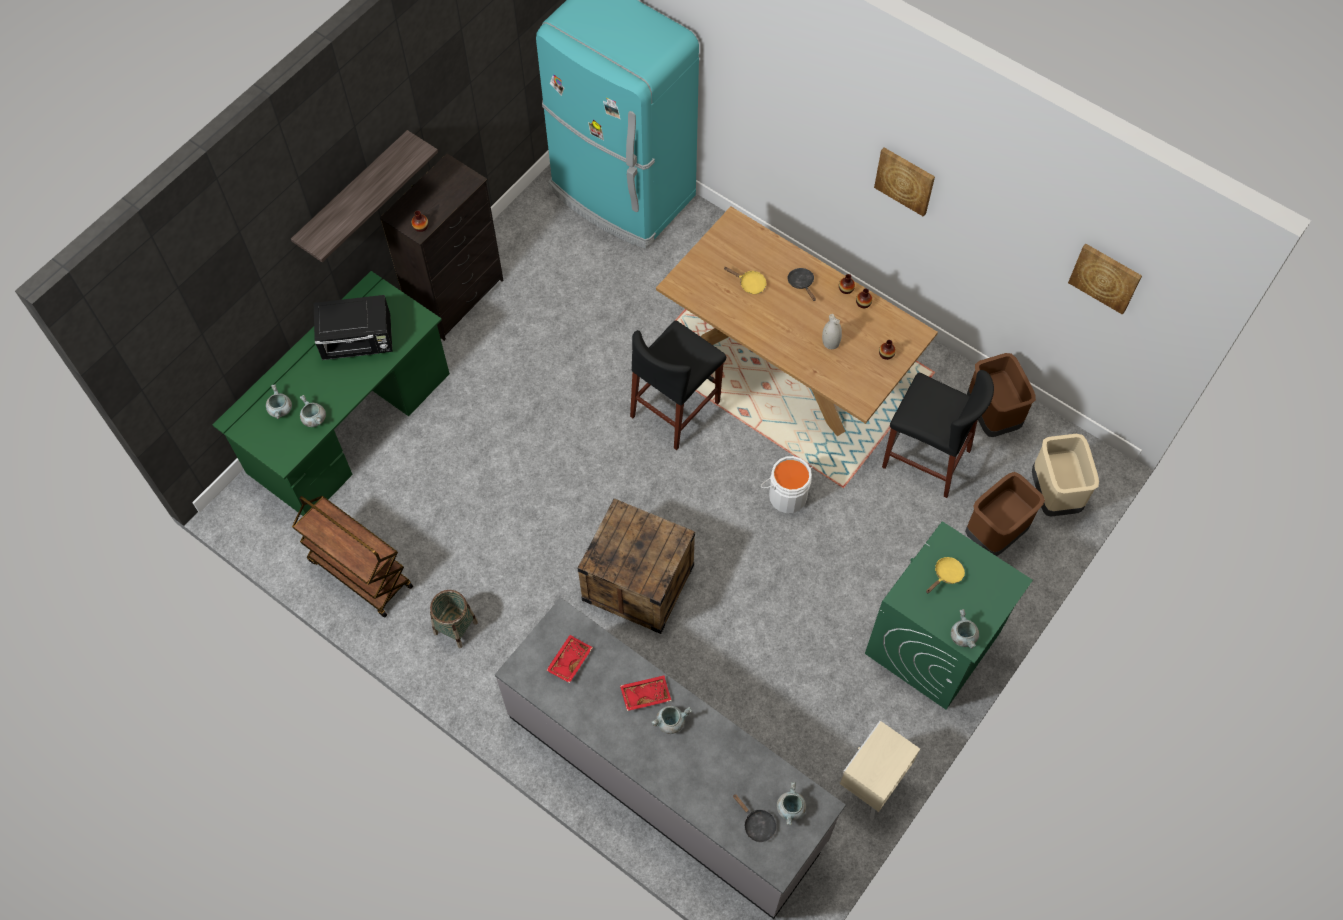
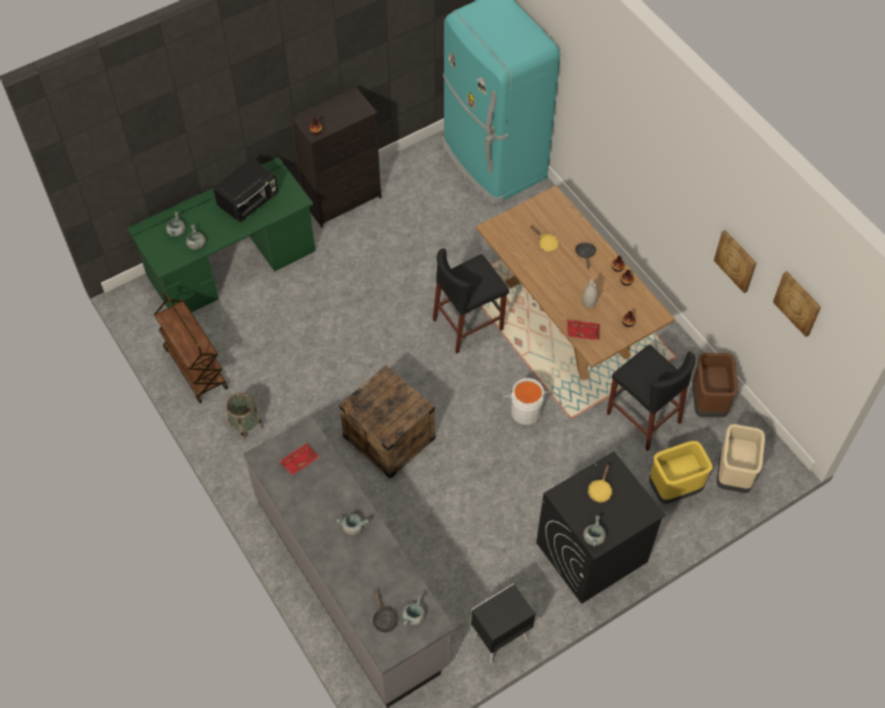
camera: 20 degrees right, 5 degrees down
shelf [291,130,438,262] -> none
black microwave [314,295,392,360] -> black microwave turned 60 degrees counterclockwise [213,158,278,223]
red tray [620,676,672,711] -> red tray moved to [567,320,599,340]
beige nightstand [838,721,920,820] -> black nightstand [470,583,535,664]
green washing machine [865,522,1033,709] -> black washing machine [536,452,666,604]
picture [874,148,935,217] -> picture moved to [714,230,757,293]
yellow frying pan [926,557,965,593] -> yellow frying pan turned 135 degrees clockwise [588,464,612,502]
brown trash can [965,472,1045,556] -> yellow trash can [649,441,713,504]

